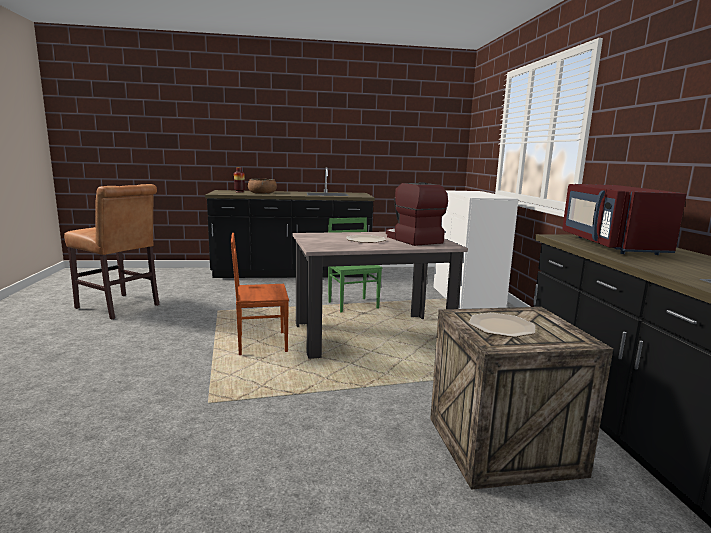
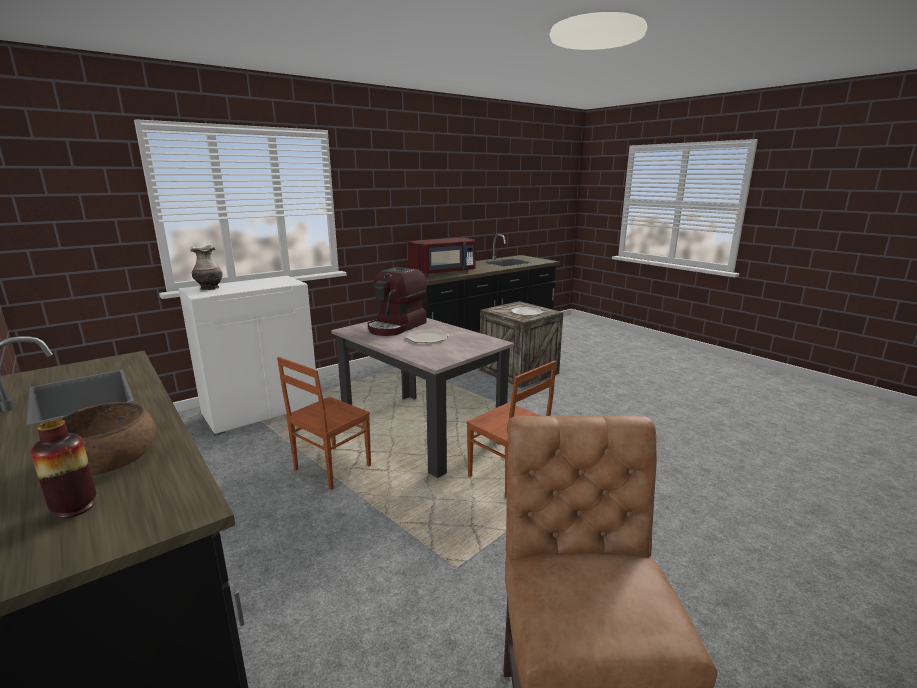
camera: 120 degrees left, 5 degrees up
green chair [328,217,382,312] -> brown chair [277,357,371,490]
none -> vase [190,245,223,290]

